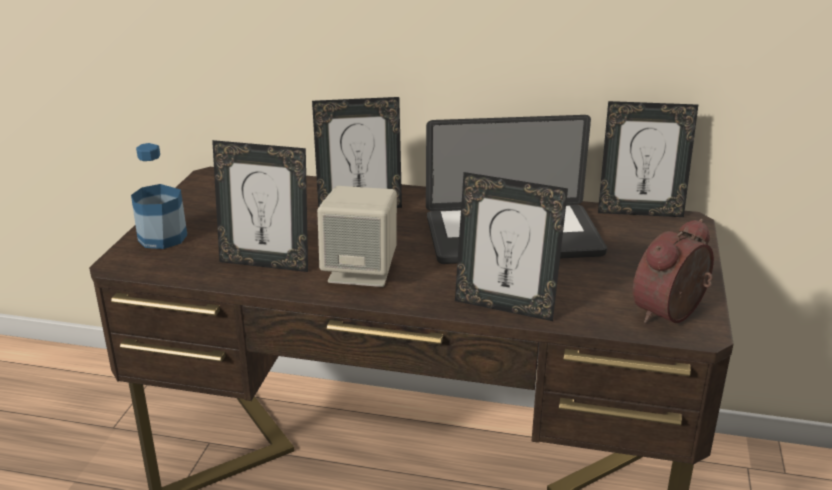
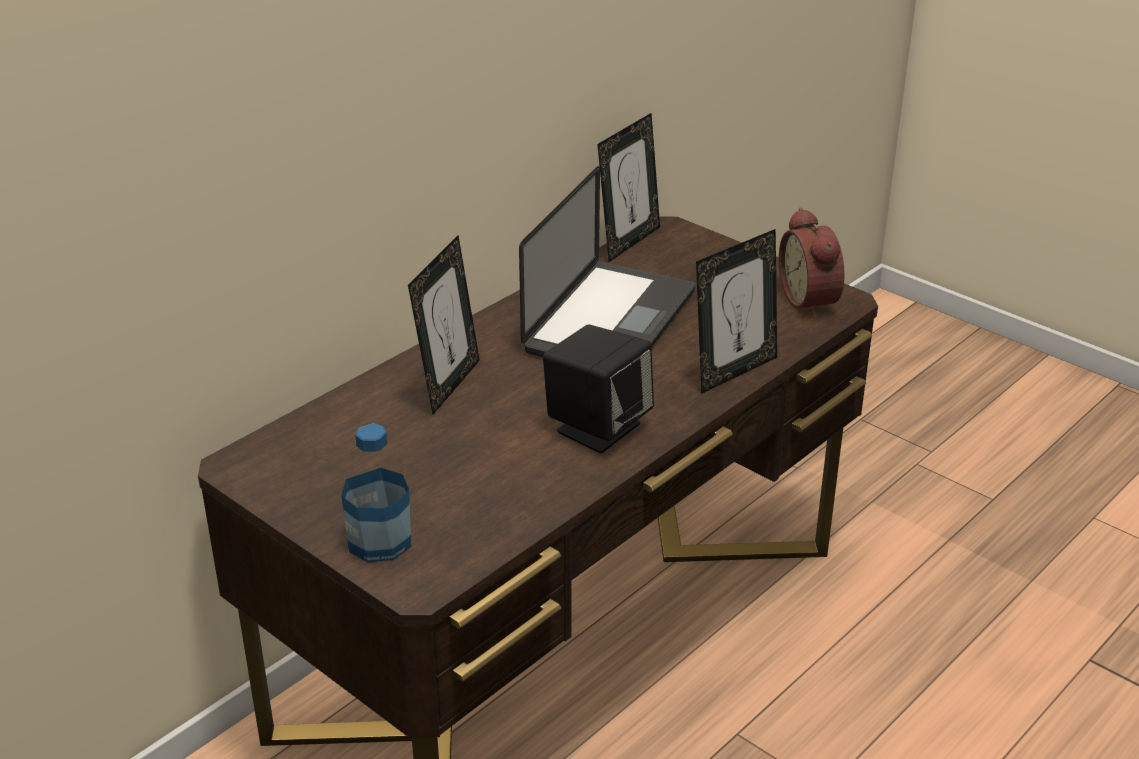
camera: 60 degrees left, 5 degrees up
picture frame [212,140,308,272] -> none
beige speaker [317,186,397,287] -> black speaker [543,324,654,453]

